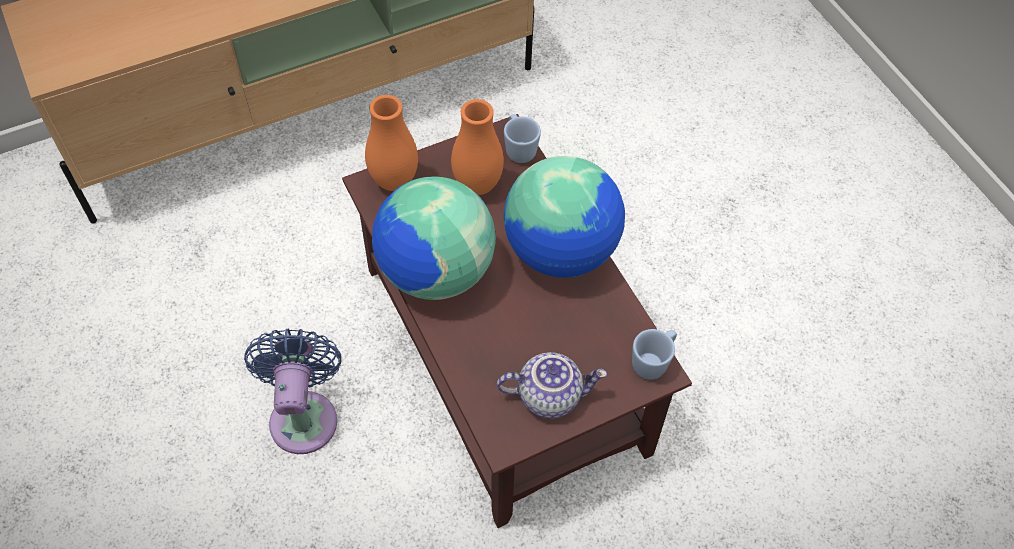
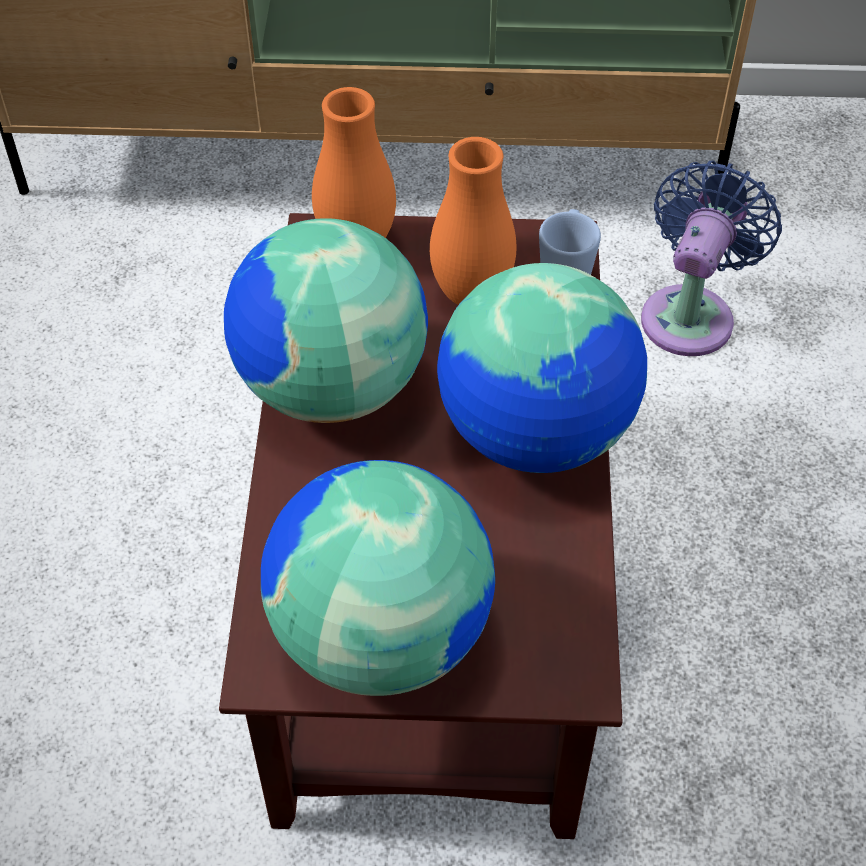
camera: 30 degrees right, 5 degrees down
blue fan [244,329,341,454] -> blue fan moved to [641,160,782,356]
teapot [497,352,607,419] -> globe [261,460,495,696]
blue mug [632,329,677,380] -> none

